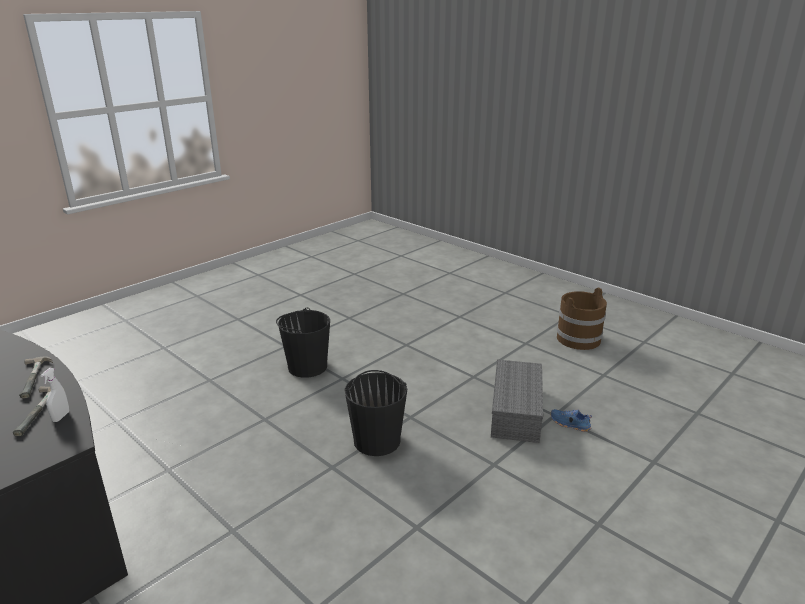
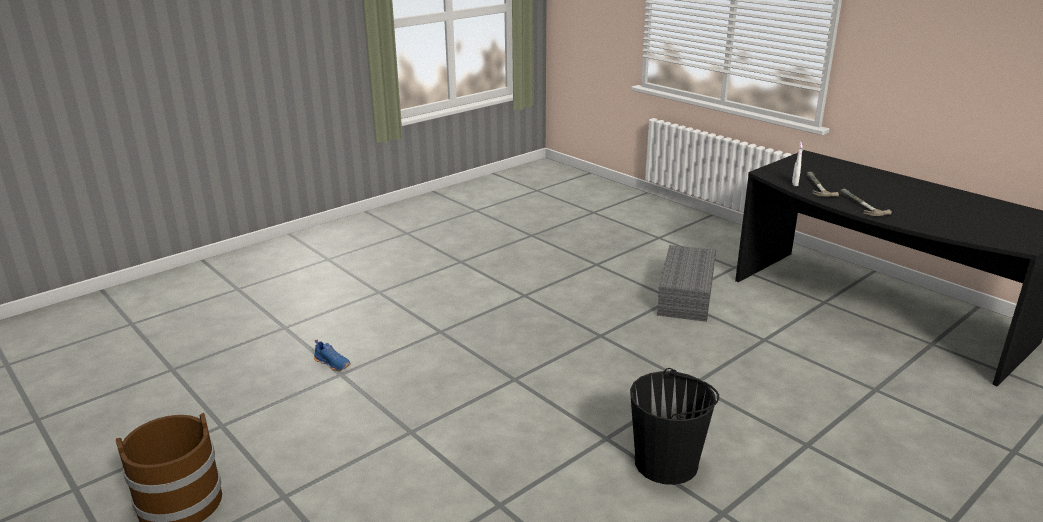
camera: 175 degrees left, 0 degrees up
black bucket [344,370,407,456] -> none
grey storage box [491,360,543,443] -> grey storage box moved to [657,245,716,322]

